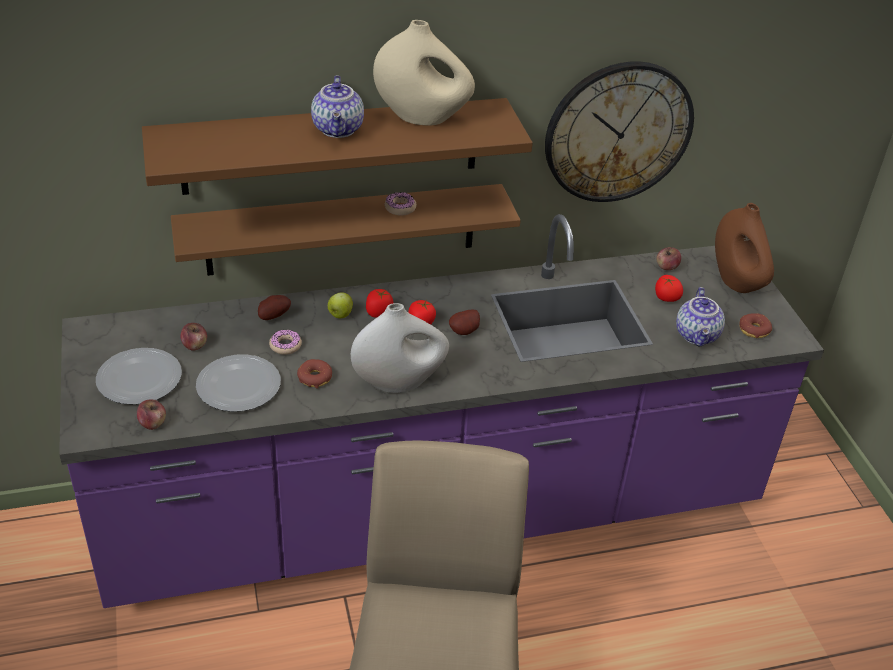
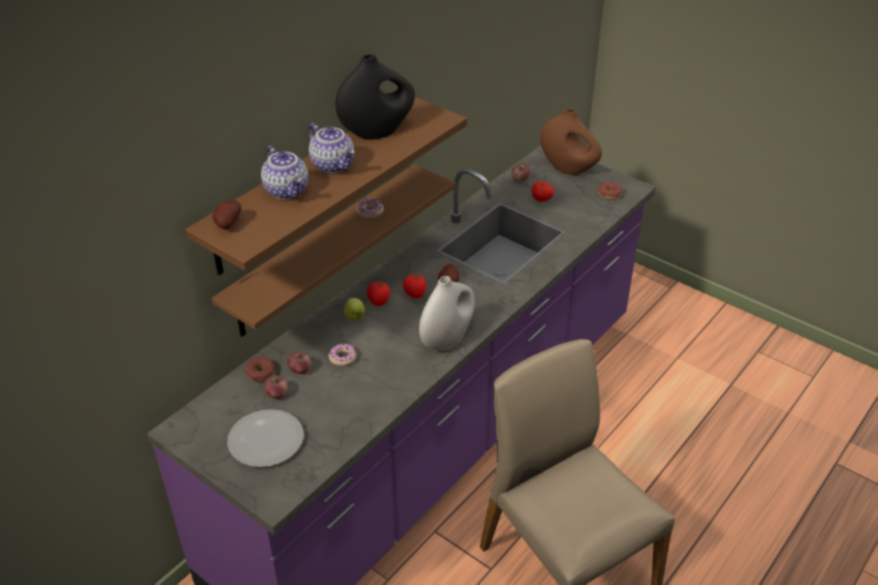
camera: 35 degrees left, 0 degrees up
apple [137,399,166,430] -> apple moved to [288,351,311,374]
plate [196,354,281,412] -> none
potato [258,295,291,320] -> potato moved to [212,200,241,229]
donut [297,359,332,389] -> donut moved to [245,357,275,381]
beige vase [373,20,475,125] -> black vase [336,54,415,140]
wall clock [545,61,694,202] -> none
teapot [676,287,725,346] -> teapot moved to [261,146,308,200]

